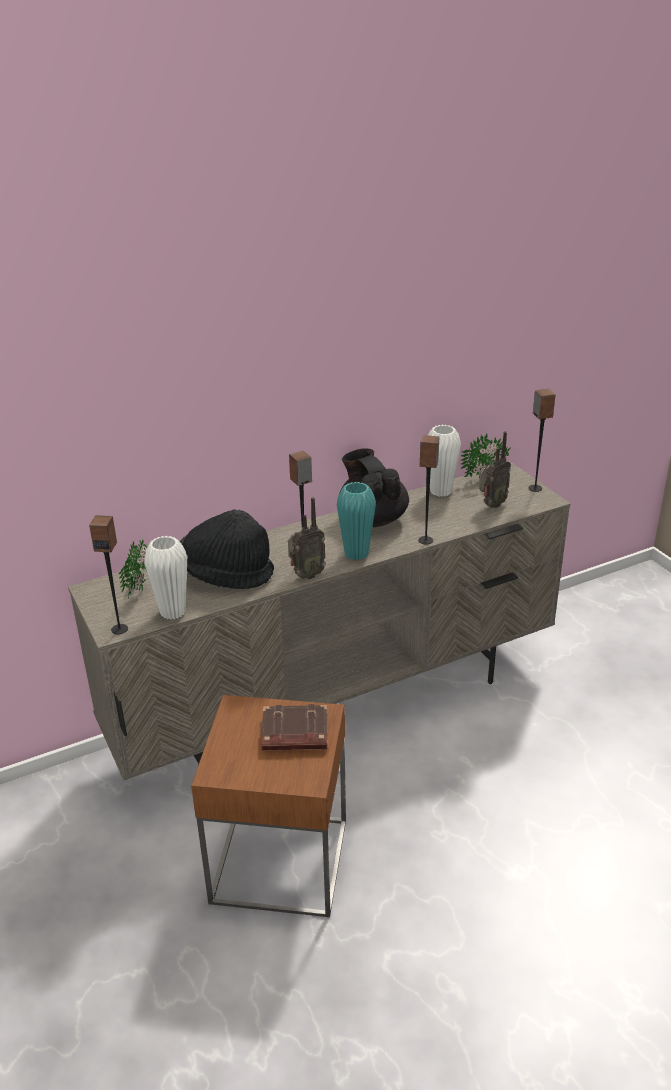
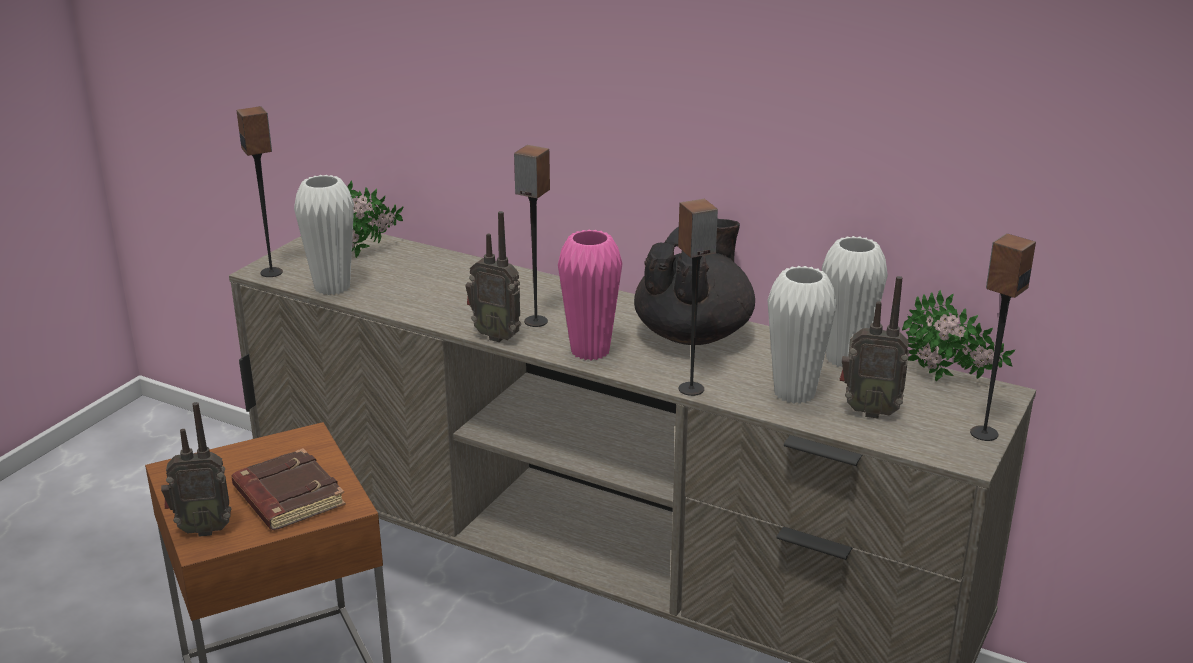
camera: 55 degrees right, 5 degrees down
black hat [180,509,274,589] -> none
turquoise vase [337,482,376,560] -> pink vase [558,229,623,360]
none -> radio [161,402,231,537]
none -> white vase [767,266,837,404]

